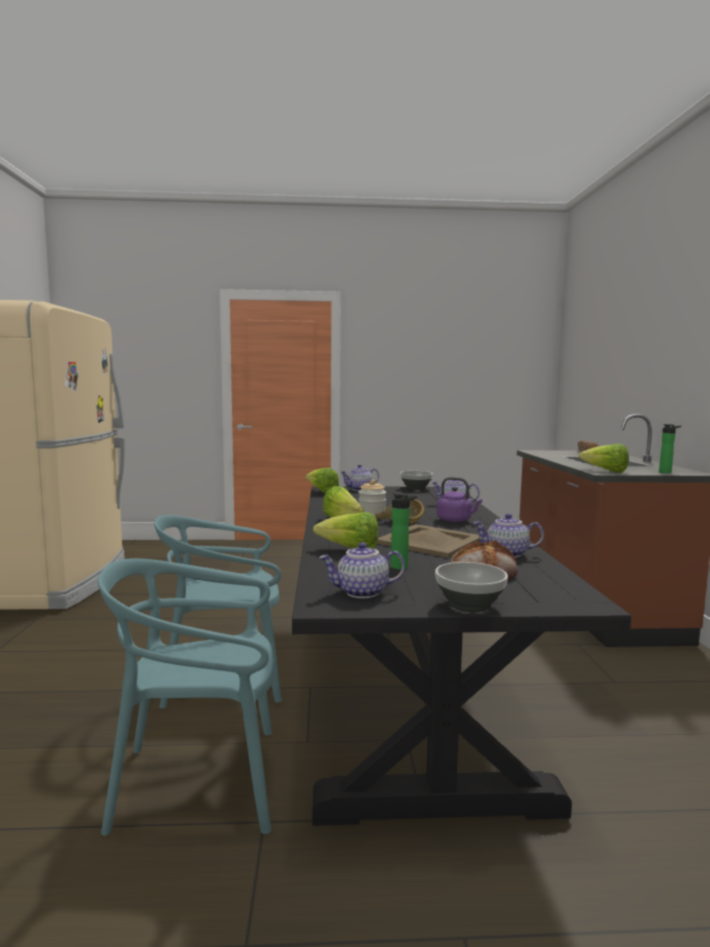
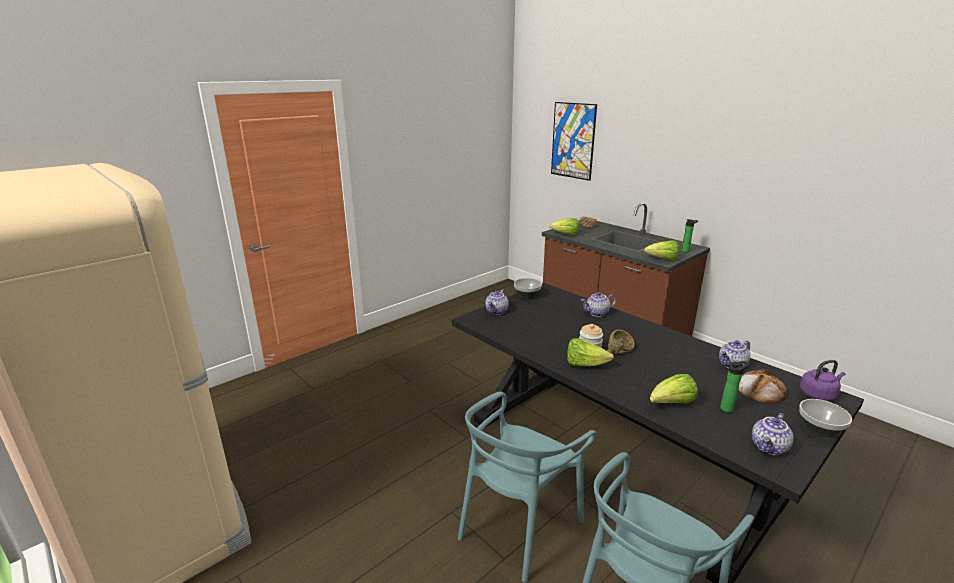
camera: 40 degrees left, 15 degrees up
lettuce [305,467,339,493] -> lettuce moved to [549,218,579,236]
beige tray [377,524,481,558] -> none
purple kettle [437,477,482,522] -> purple kettle moved to [800,360,845,401]
none -> picture [551,102,597,181]

